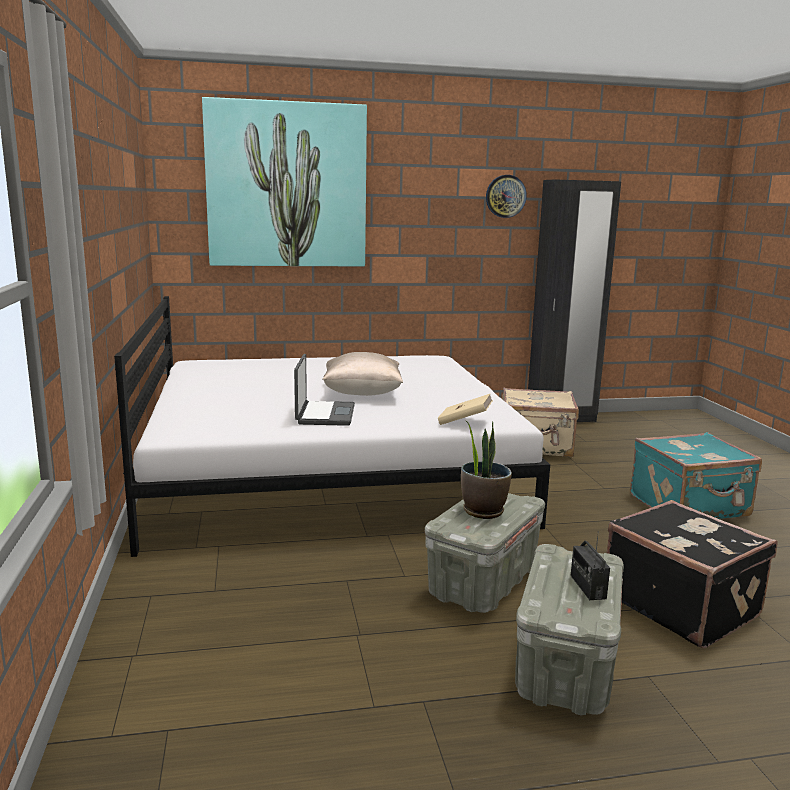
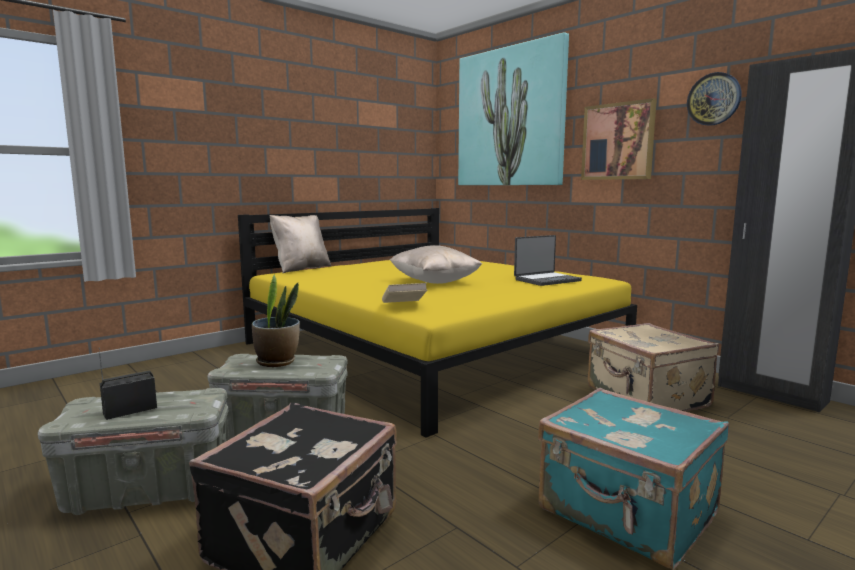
camera: 60 degrees right, 5 degrees down
white bed [114,296,550,557] -> yellow bed [238,208,637,438]
laptop [294,354,355,426] -> laptop moved to [514,235,582,286]
none -> beige pillow [270,215,331,273]
none -> picture [581,98,657,180]

